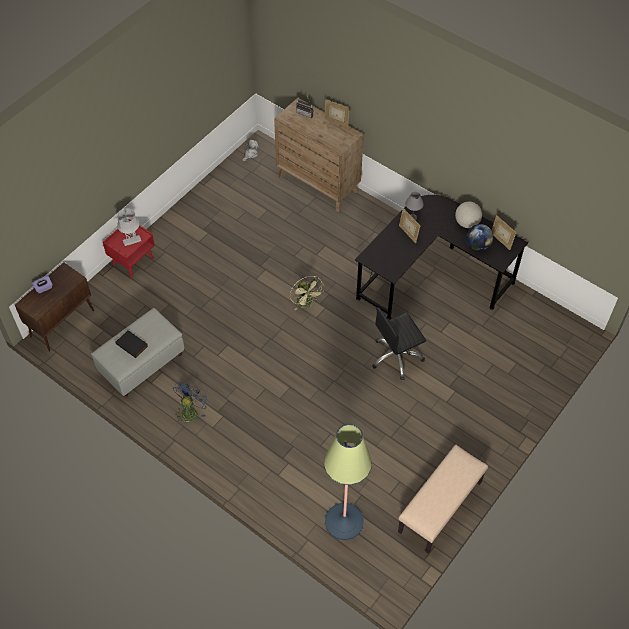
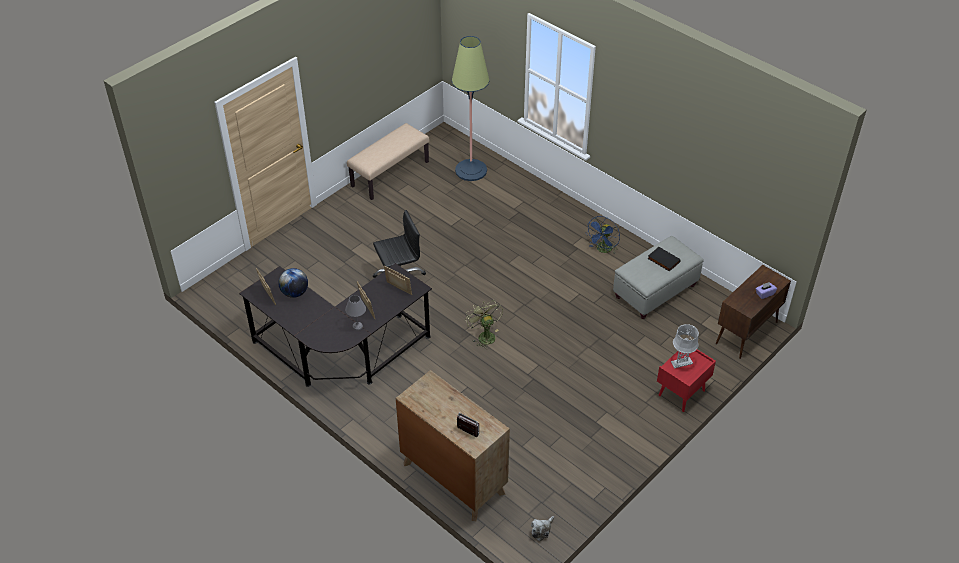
camera: 175 degrees left, 10 degrees down
picture frame [324,99,350,127] -> picture frame moved to [384,266,412,295]
globe [455,202,482,228] -> none

